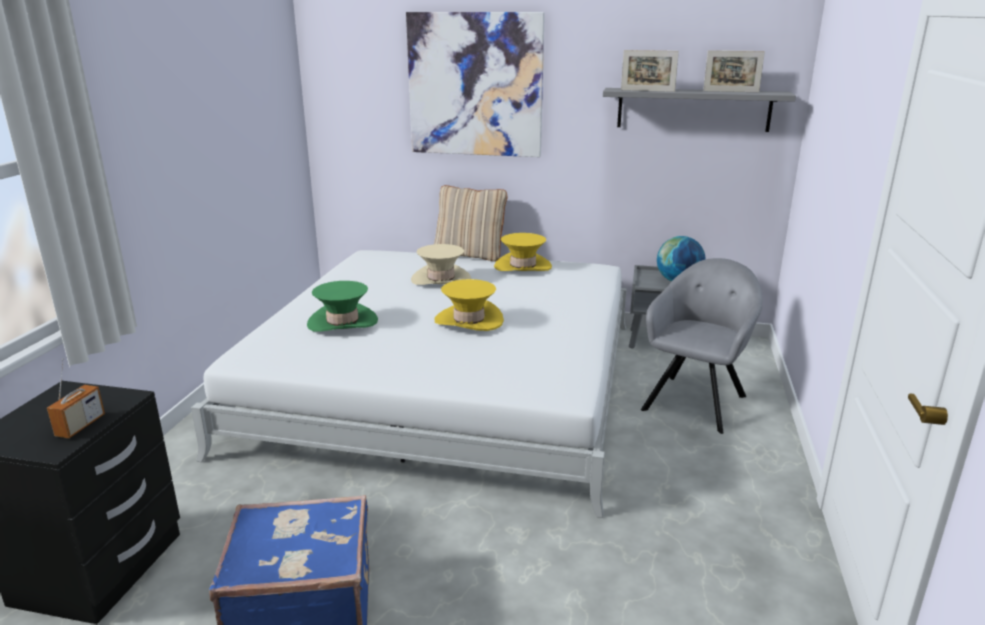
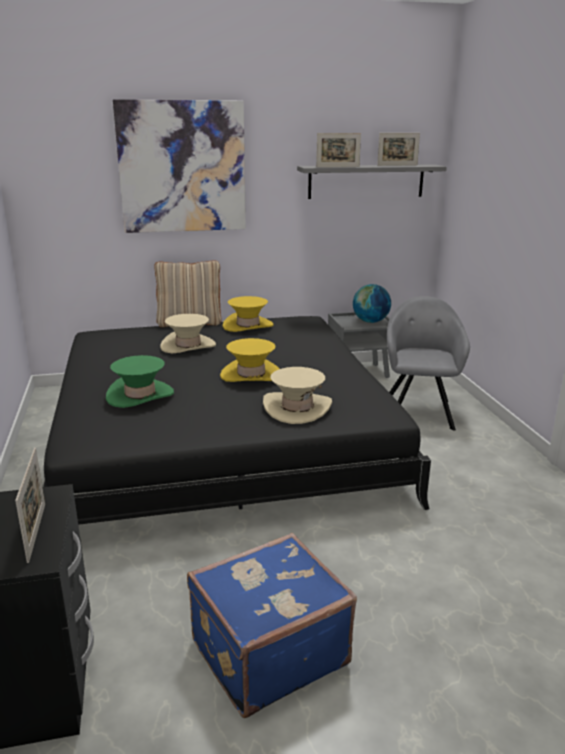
camera: 25 degrees left, 0 degrees up
radio [47,358,105,438] -> picture frame [15,448,45,563]
white bed [191,250,627,518] -> black bed [43,316,431,525]
none -> beige hat [263,367,332,424]

